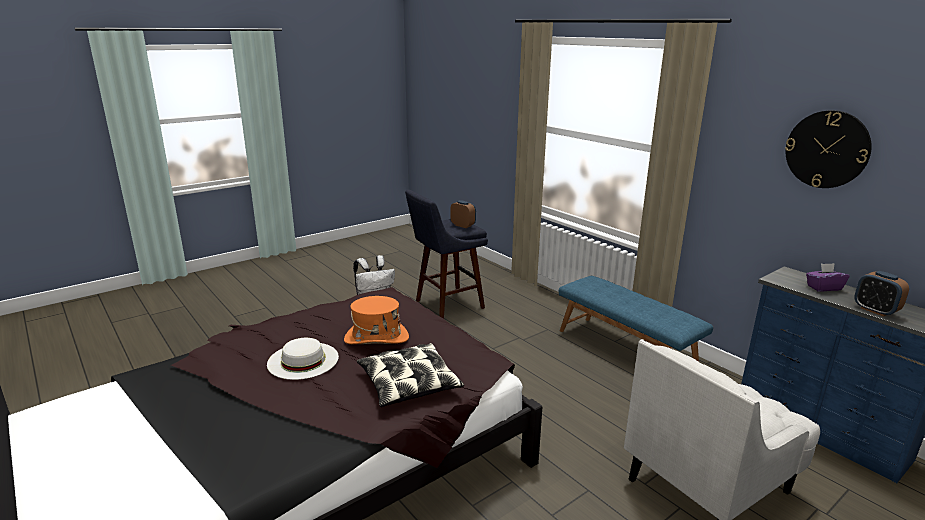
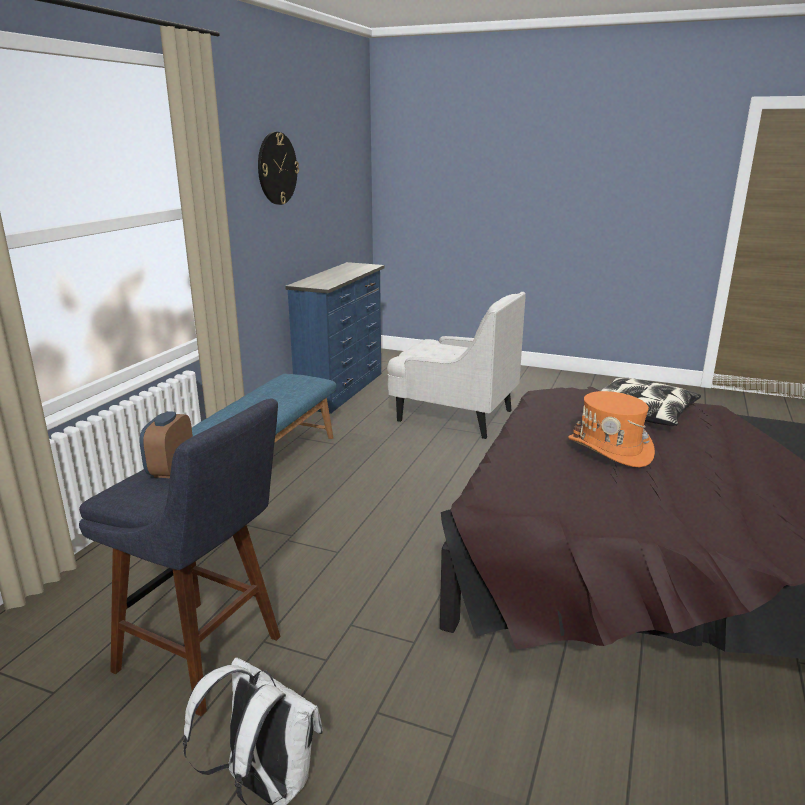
camera: 120 degrees left, 0 degrees up
white hat [267,338,339,380] -> none
purple tissue box [806,263,849,292] -> none
alarm clock [854,271,909,317] -> none

